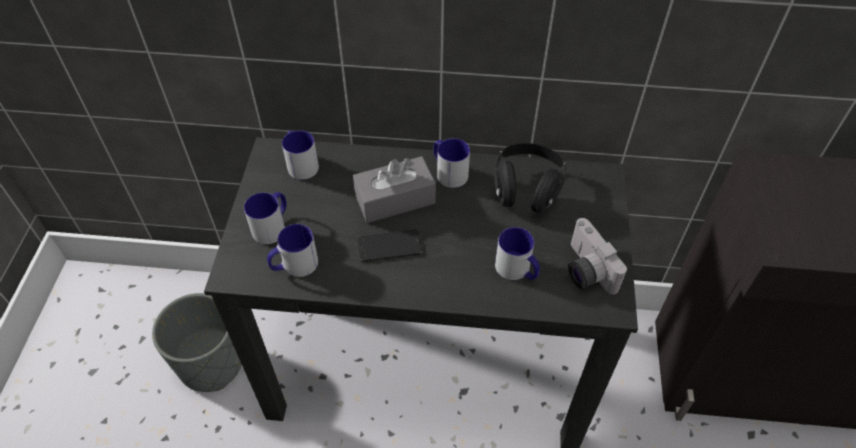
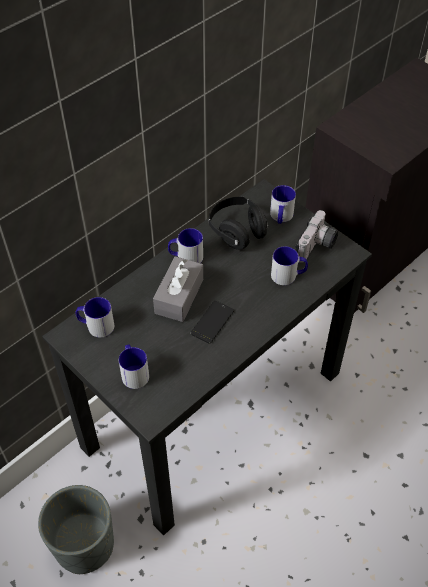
camera: 50 degrees left, 0 degrees up
mug [267,224,318,277] -> mug moved to [270,185,296,224]
camera [568,218,628,295] -> camera turned 75 degrees counterclockwise [295,210,339,263]

